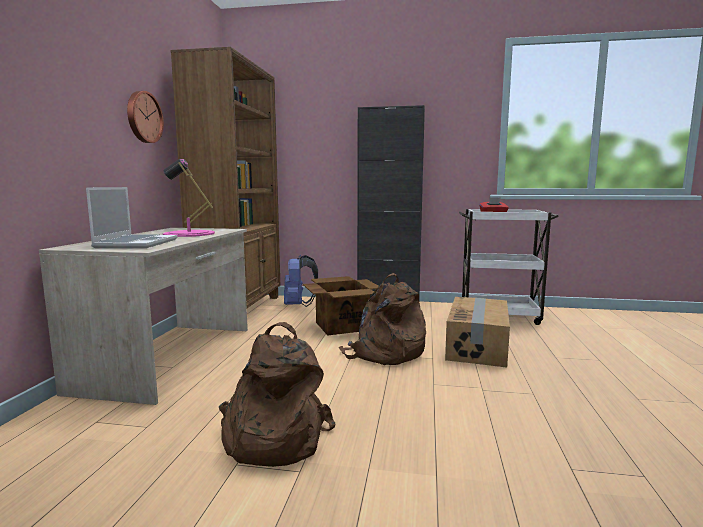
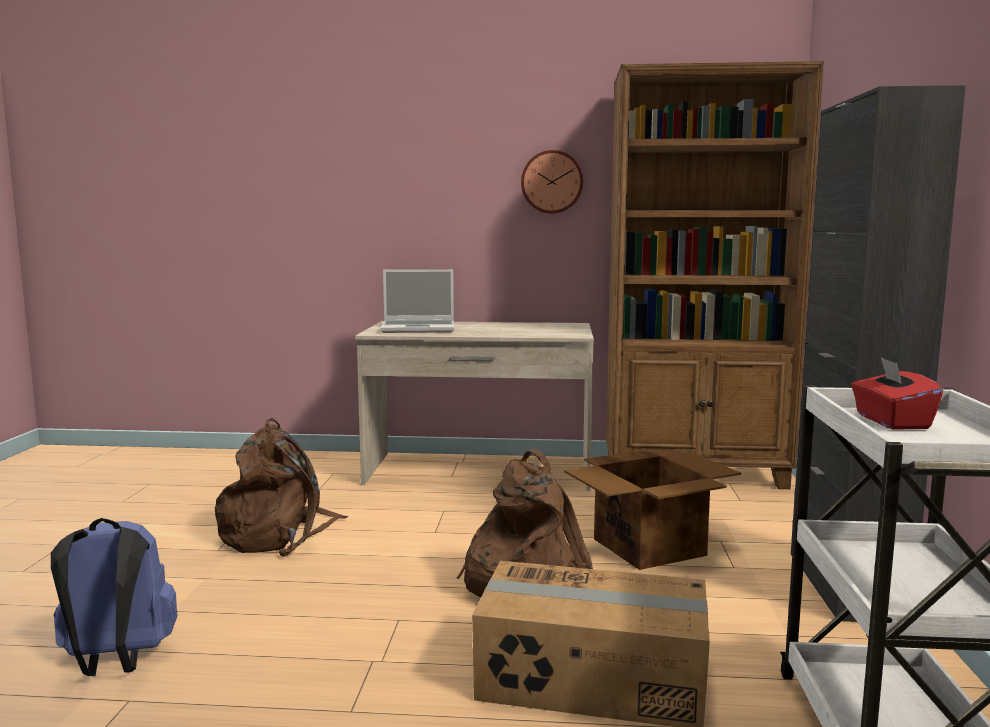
camera: 85 degrees right, 0 degrees up
pink table lamp [163,158,215,237] -> none
blue backpack [284,255,318,307] -> blue backpack moved to [51,518,177,676]

